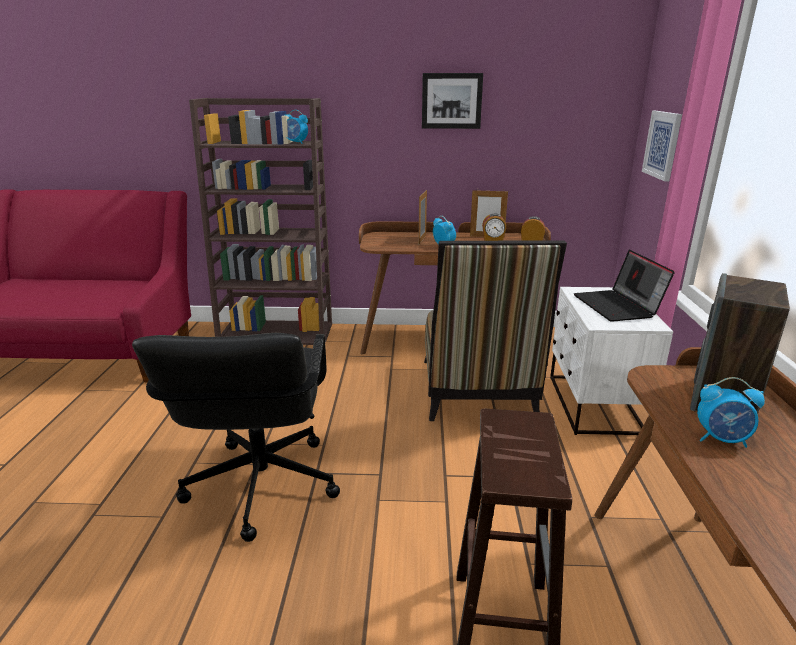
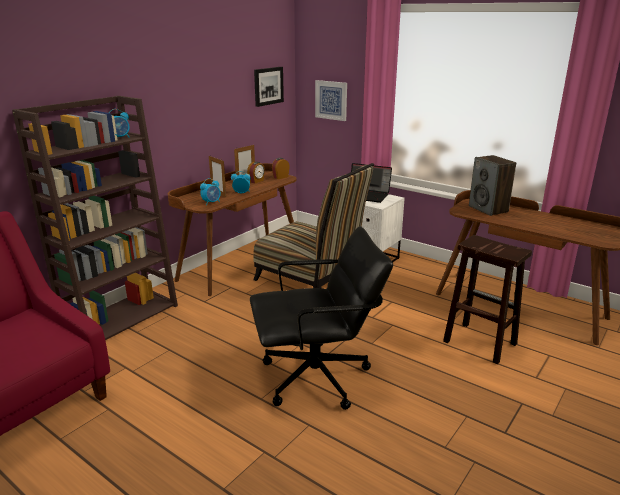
camera: 55 degrees left, 0 degrees up
black office chair [132,333,340,542] -> black office chair turned 45 degrees counterclockwise [250,226,393,410]
picture [422,73,483,129] -> picture moved to [254,67,284,107]
alarm clock [697,377,765,448] -> alarm clock moved to [200,178,221,205]

